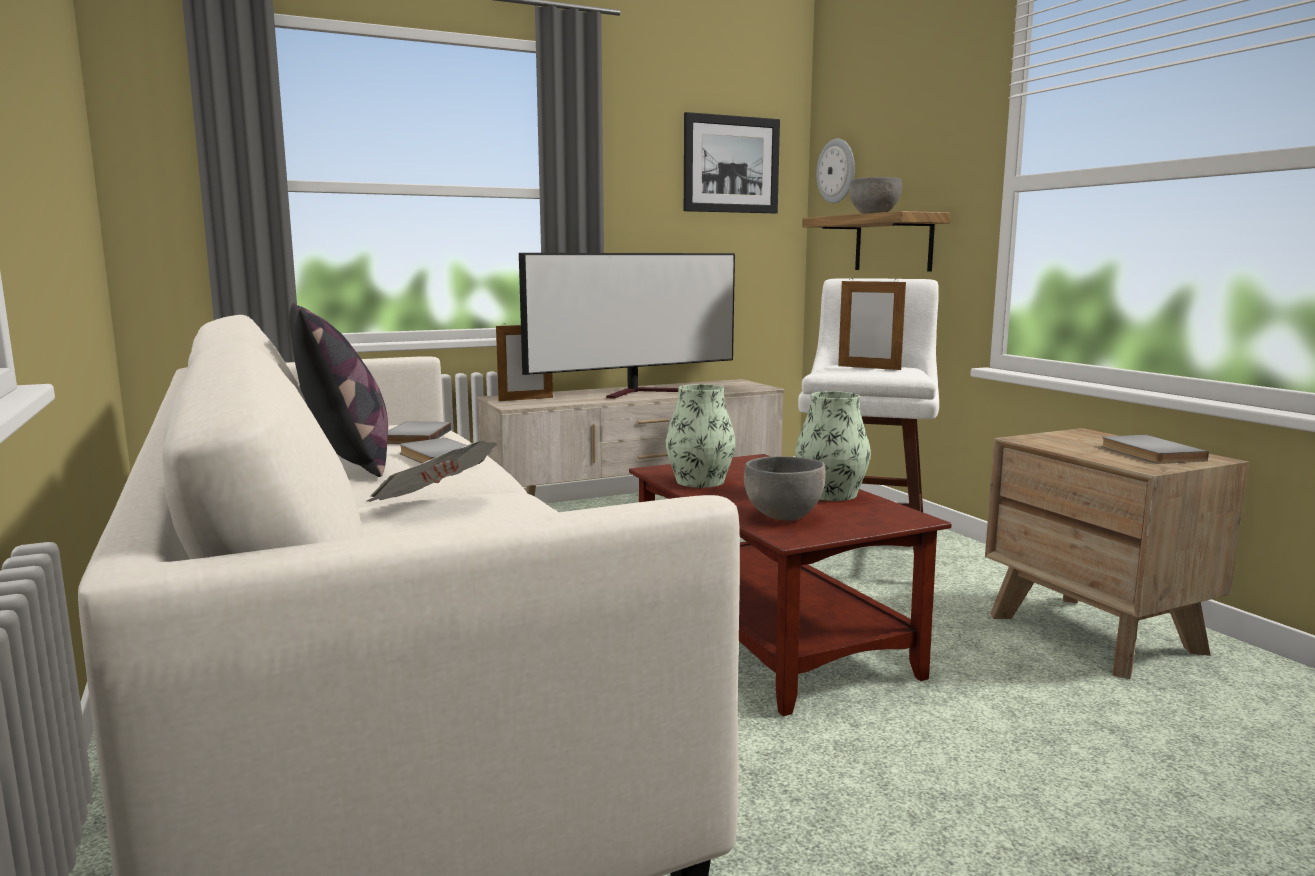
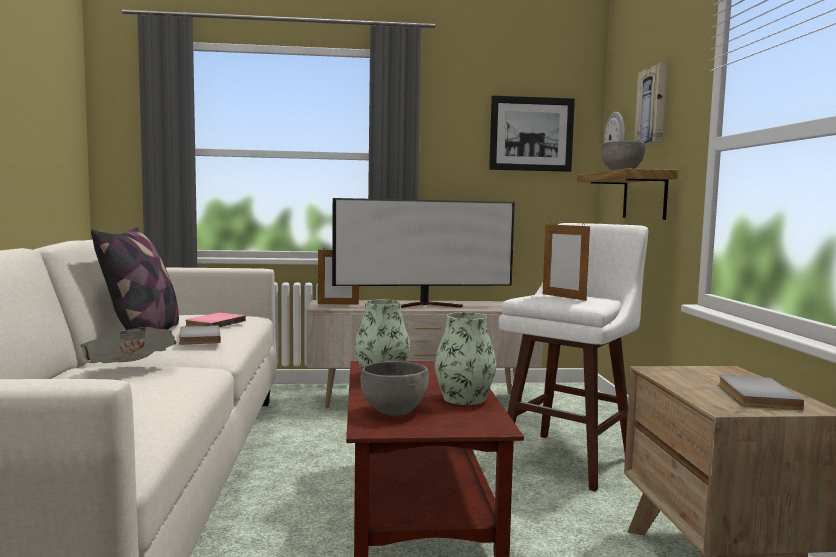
camera: 20 degrees right, 5 degrees down
grey book [387,422,451,444] -> pink book [186,313,246,327]
none -> picture [634,63,667,145]

